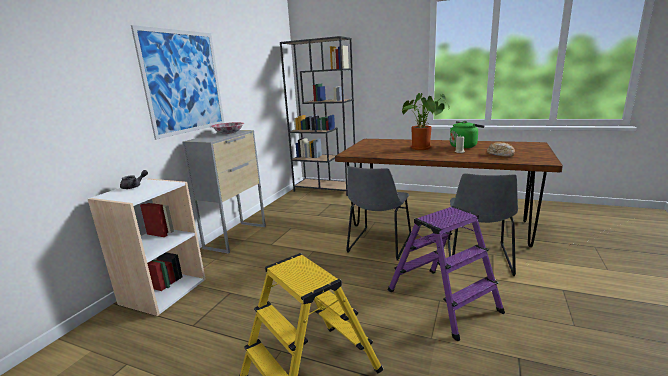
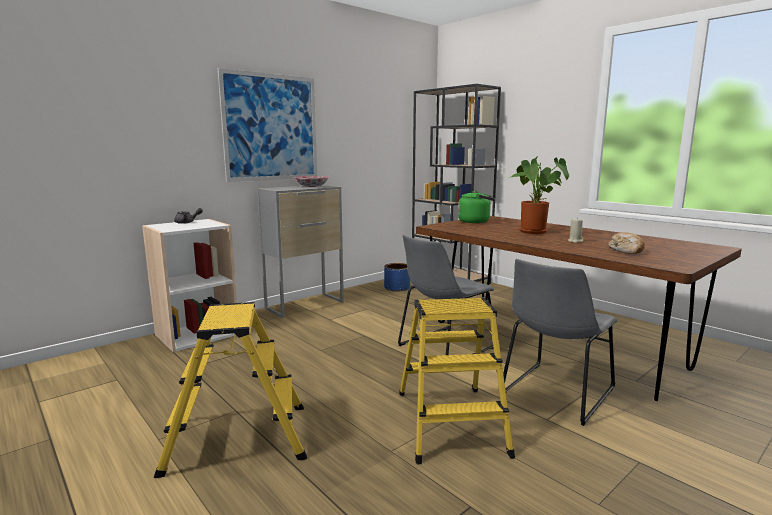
camera: 25 degrees right, 5 degrees down
purple step ladder [388,206,505,341] -> yellow step ladder [399,297,515,464]
green kettle [450,121,484,148] -> green kettle moved to [458,191,495,223]
none -> blue planter [384,263,410,291]

